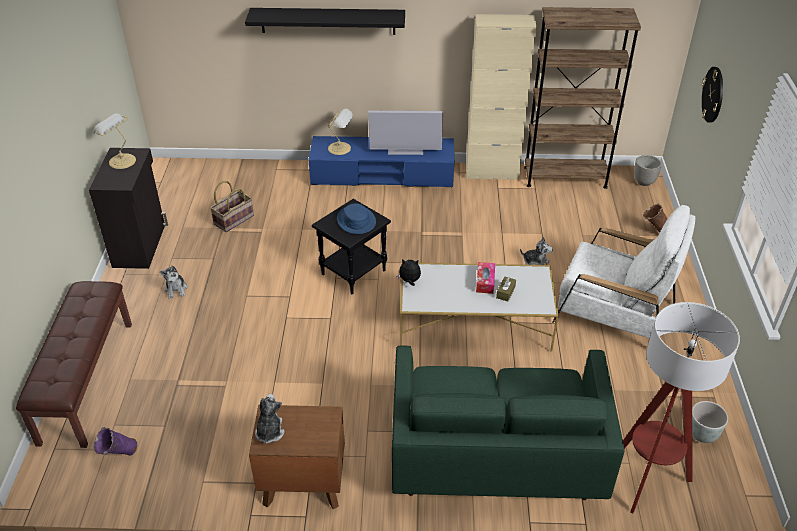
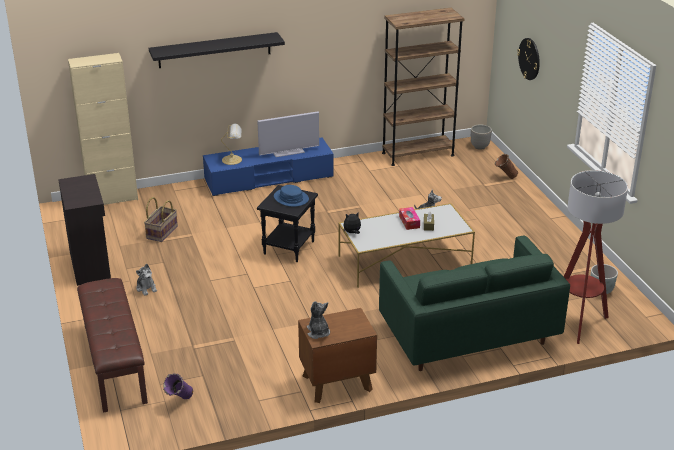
camera: 20 degrees left, 10 degrees down
table lamp [93,113,136,169] -> none
beige cabinet [466,14,537,180] -> beige cabinet moved to [68,53,138,205]
white armchair [552,205,695,338] -> none

